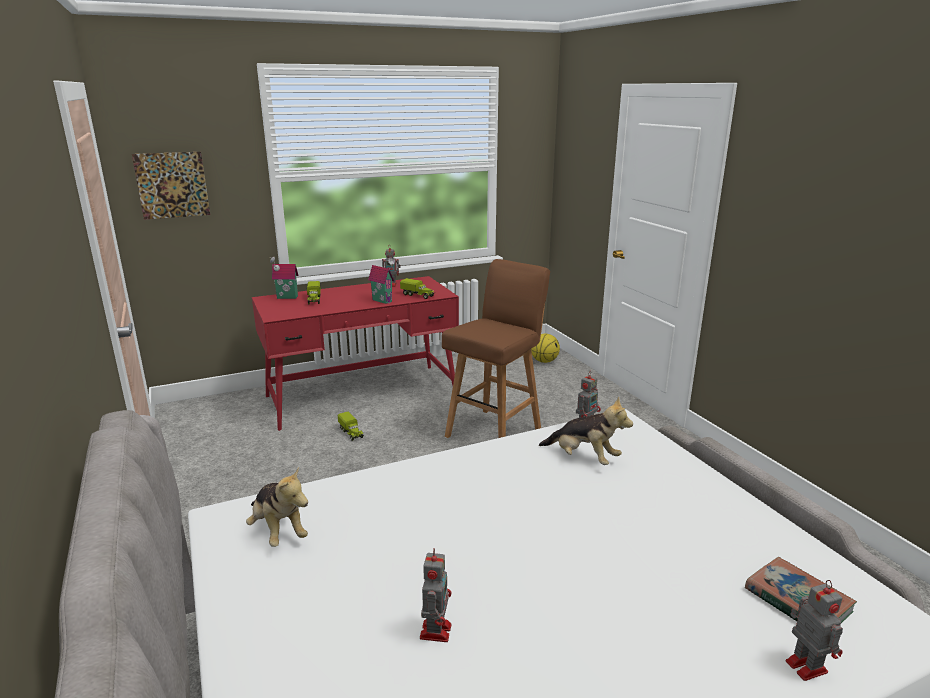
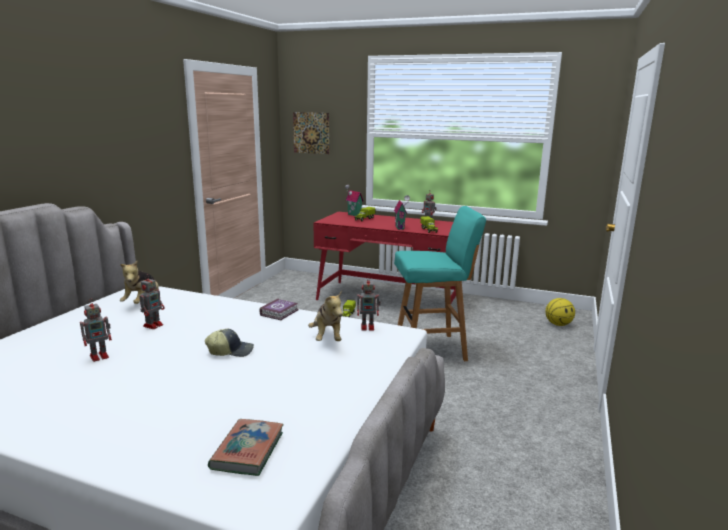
camera: 45 degrees right, 5 degrees down
brown stool [442,259,550,438] -> turquoise stool [394,206,486,361]
toy robot [785,580,843,681] -> toy robot moved to [139,275,165,329]
none -> cap [205,329,254,357]
none -> book [260,298,299,320]

